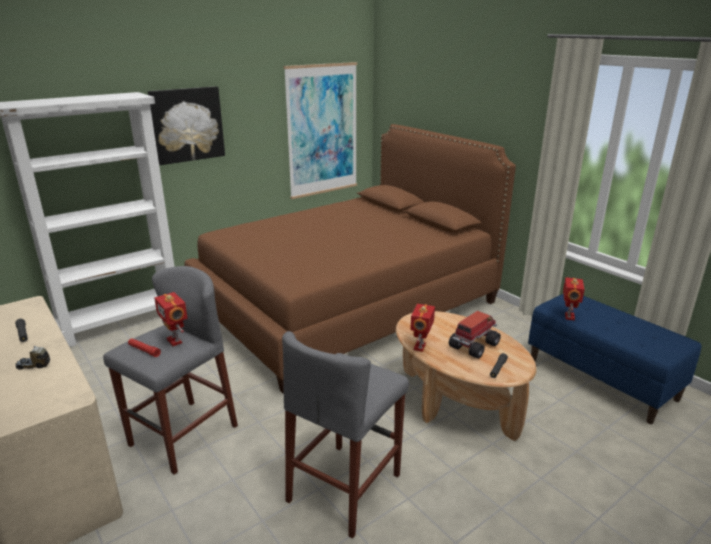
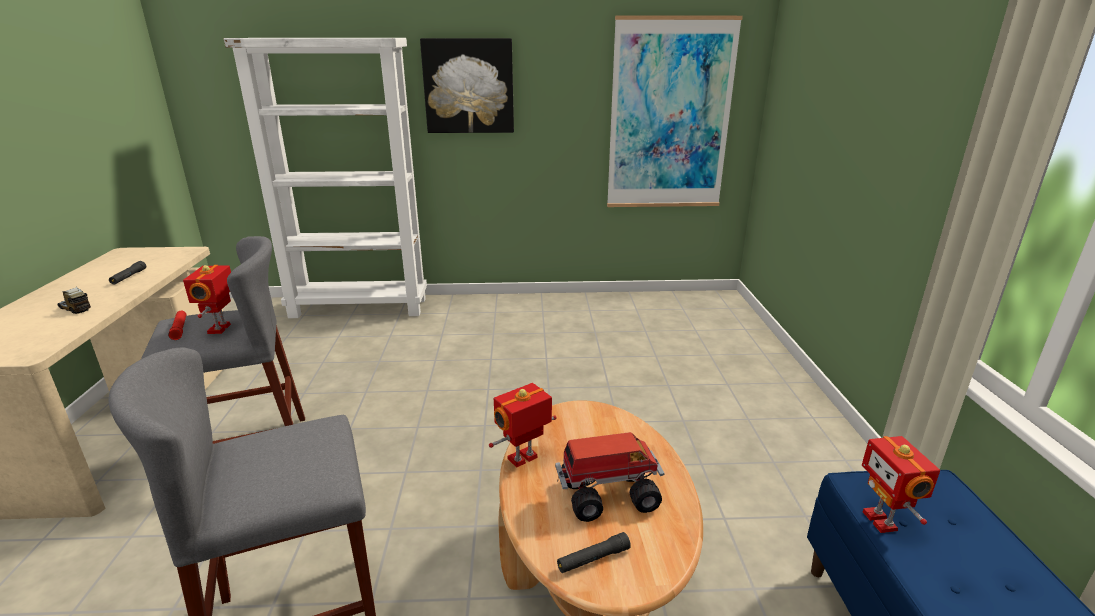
camera: 35 degrees right, 0 degrees up
brown bed [184,124,516,394] -> none
toy robot [563,277,585,321] -> toy robot turned 120 degrees clockwise [862,436,940,533]

